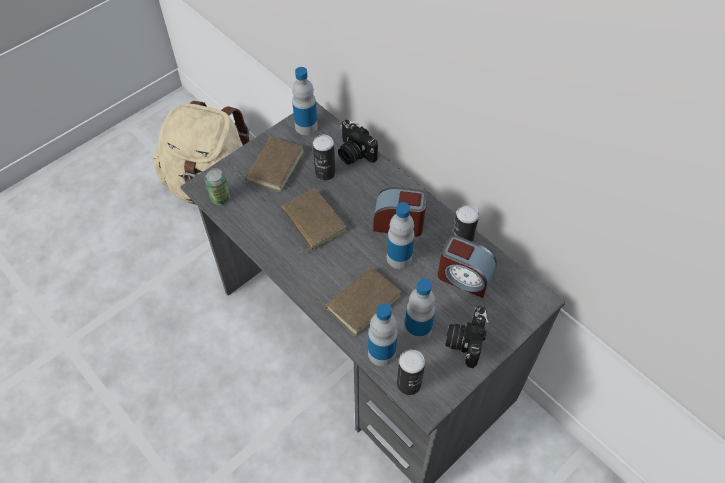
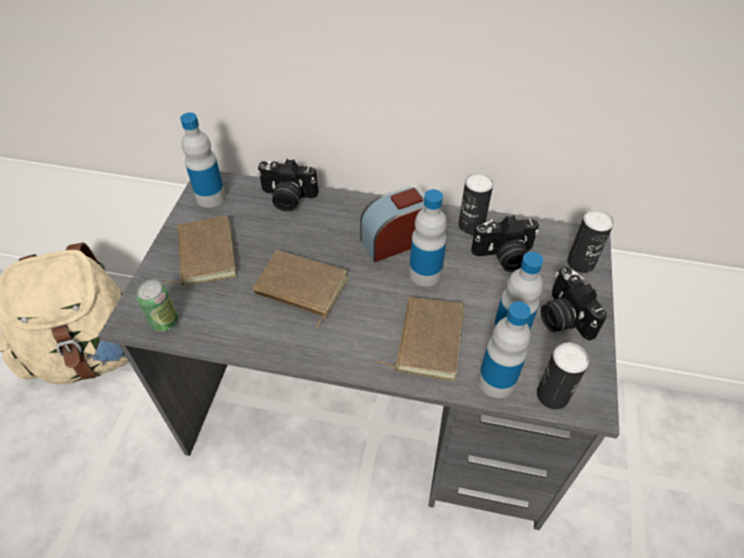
camera: 35 degrees left, 5 degrees down
can [313,135,335,181] -> can moved to [567,209,614,273]
alarm clock [438,235,497,298] -> camera [471,215,539,272]

